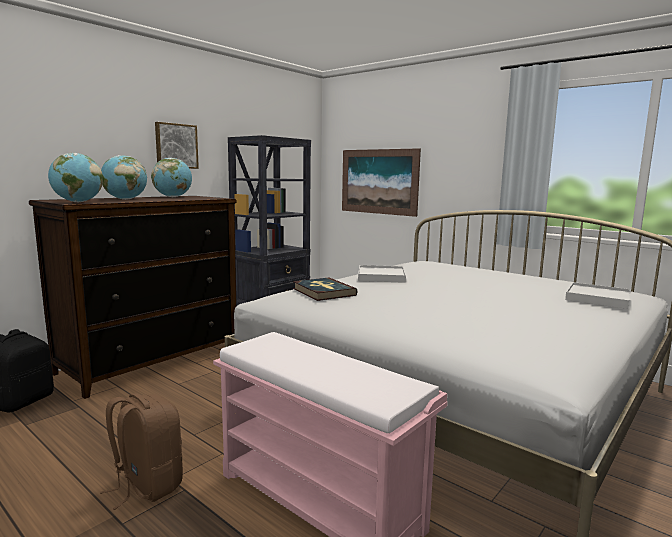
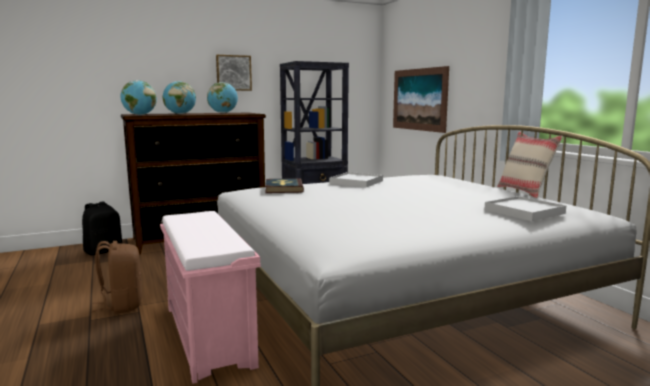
camera: 25 degrees right, 0 degrees up
none -> beige pillow [497,131,563,198]

